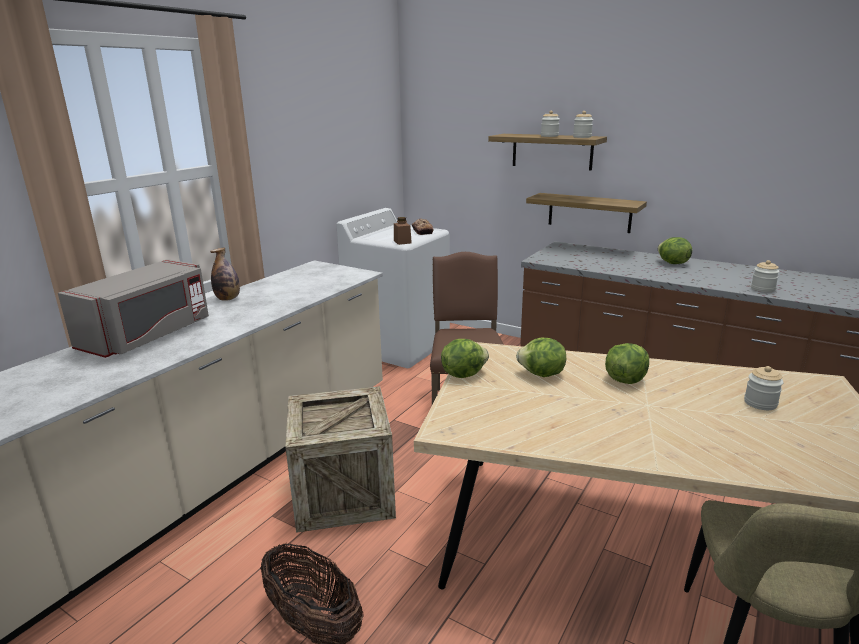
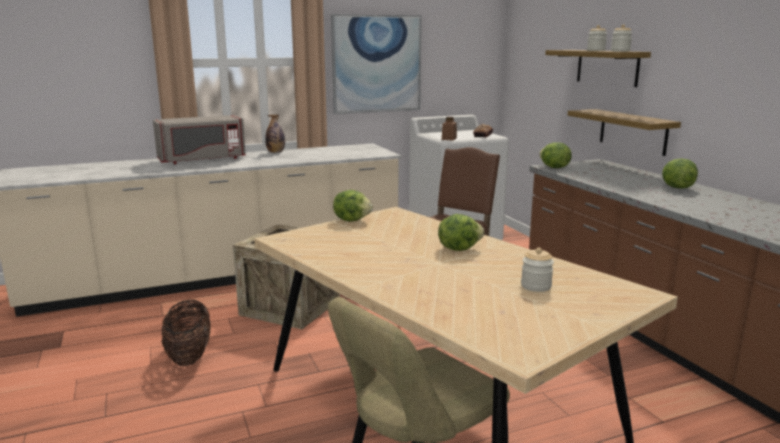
camera: 35 degrees right, 5 degrees down
lettuce [516,338,566,377] -> lettuce moved to [539,142,572,168]
jar [751,260,780,292] -> none
none -> picture [331,14,422,114]

